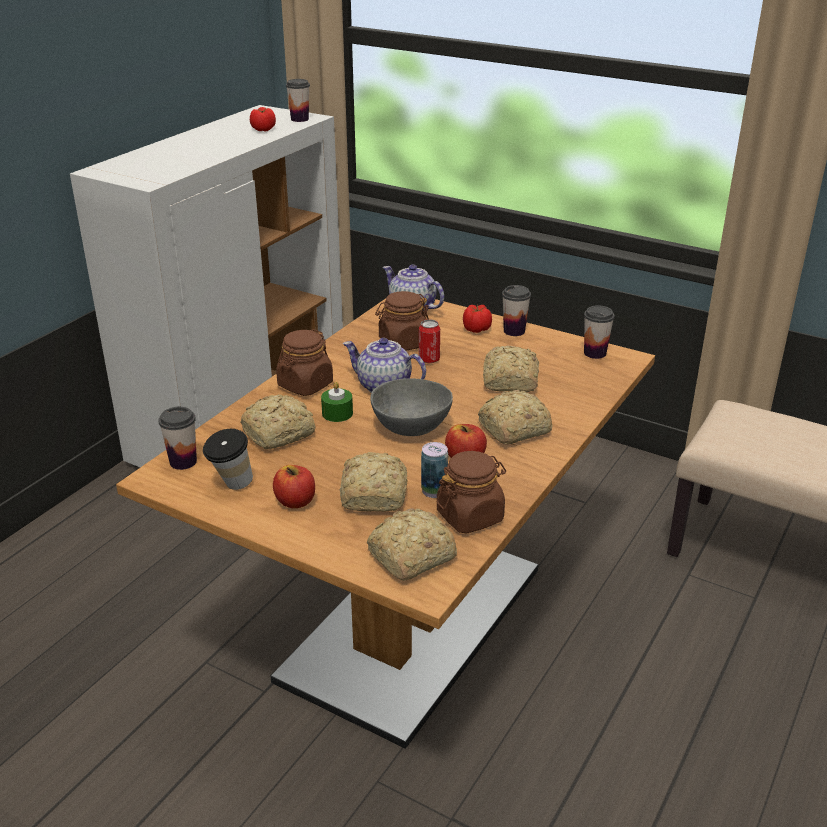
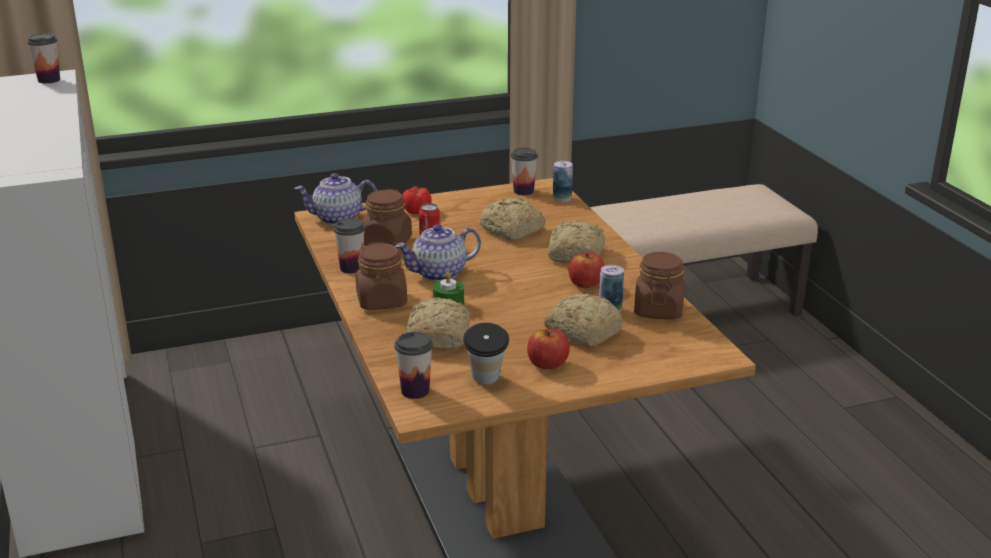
camera: 50 degrees left, 5 degrees down
tomato [250,107,276,131] -> none
bread [367,508,457,581] -> none
grey bowl [370,378,453,436] -> none
cup [502,285,531,336] -> cup moved to [333,218,365,274]
none -> can [553,161,573,202]

